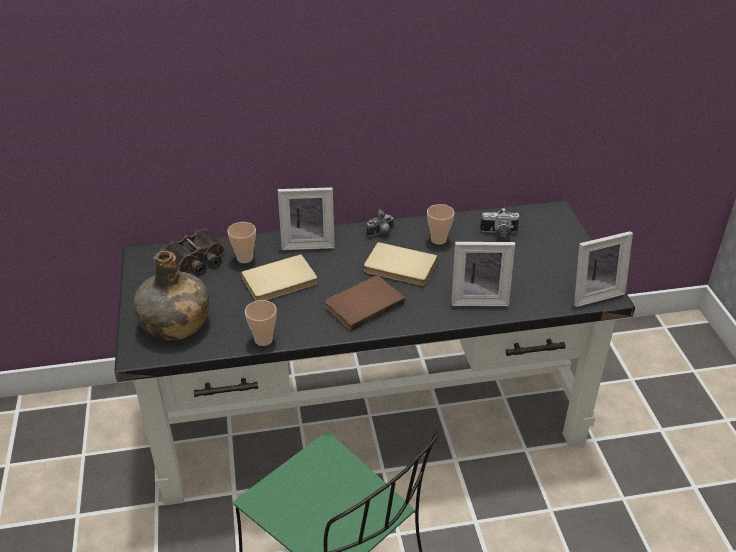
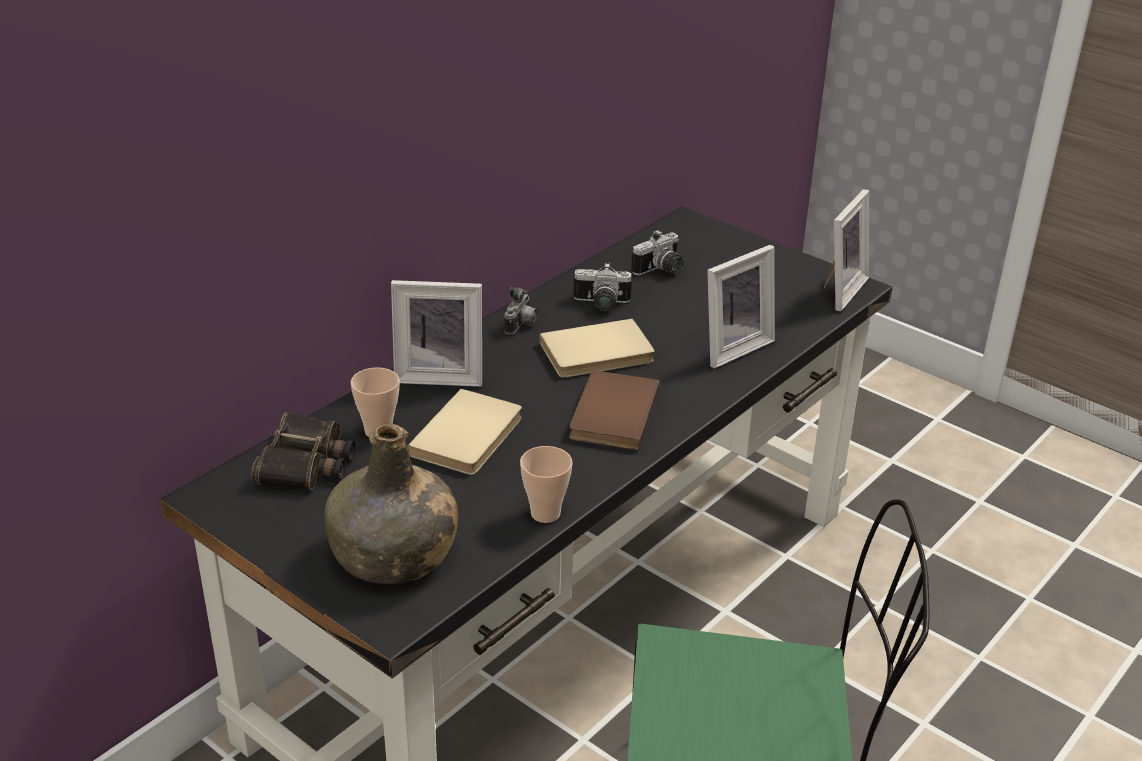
camera: 40 degrees left, 5 degrees down
picture frame [278,187,335,250] -> picture frame turned 45 degrees clockwise [391,280,482,387]
cup [427,204,454,245] -> camera [573,263,632,311]

